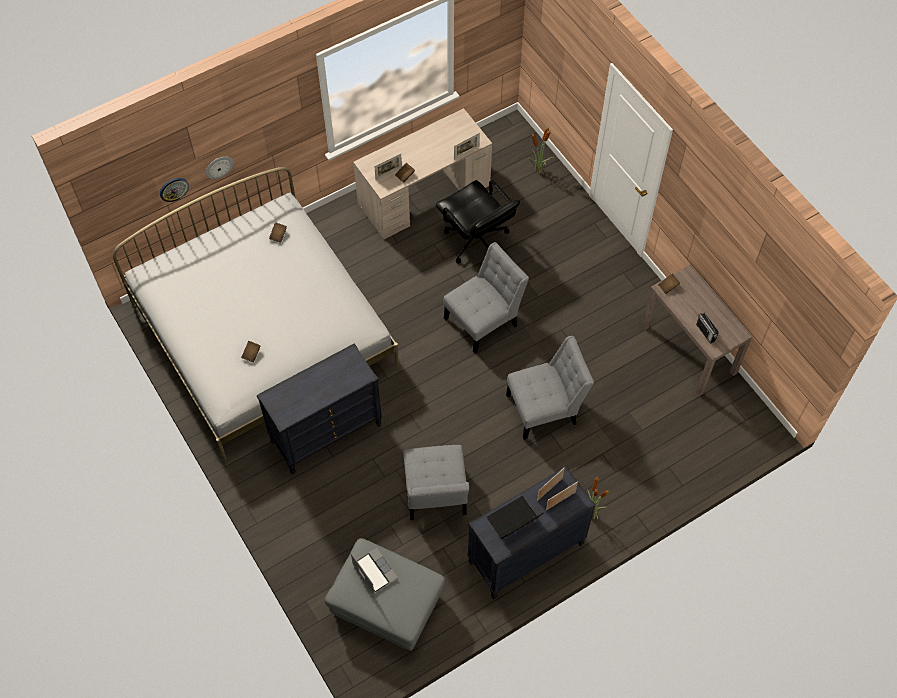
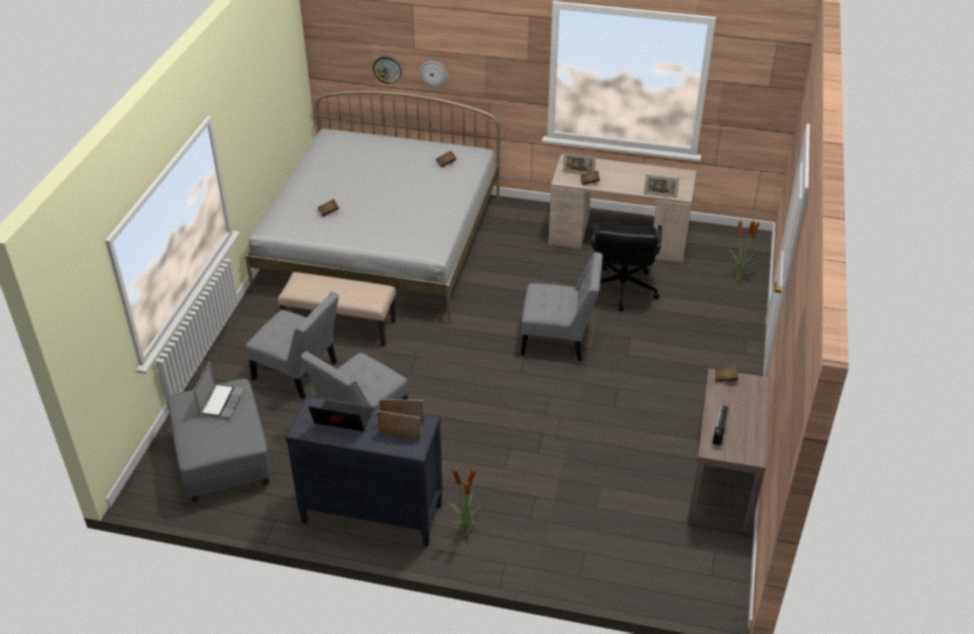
camera: 45 degrees right, 20 degrees down
black dresser [257,343,382,474] -> beige bench [278,272,396,346]
grey chair [506,336,594,440] -> grey chair moved to [246,292,339,399]

